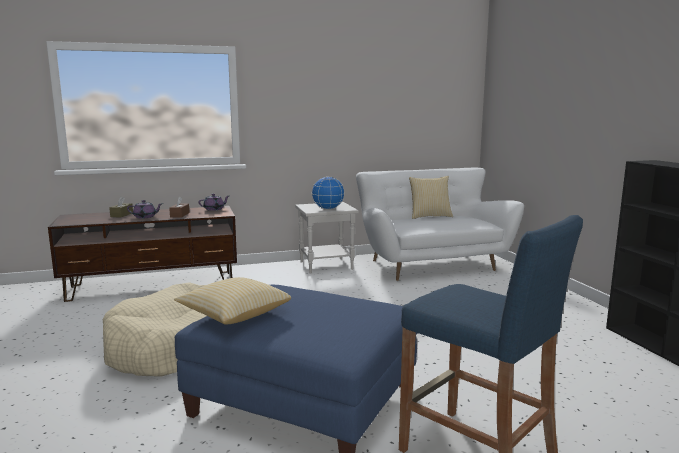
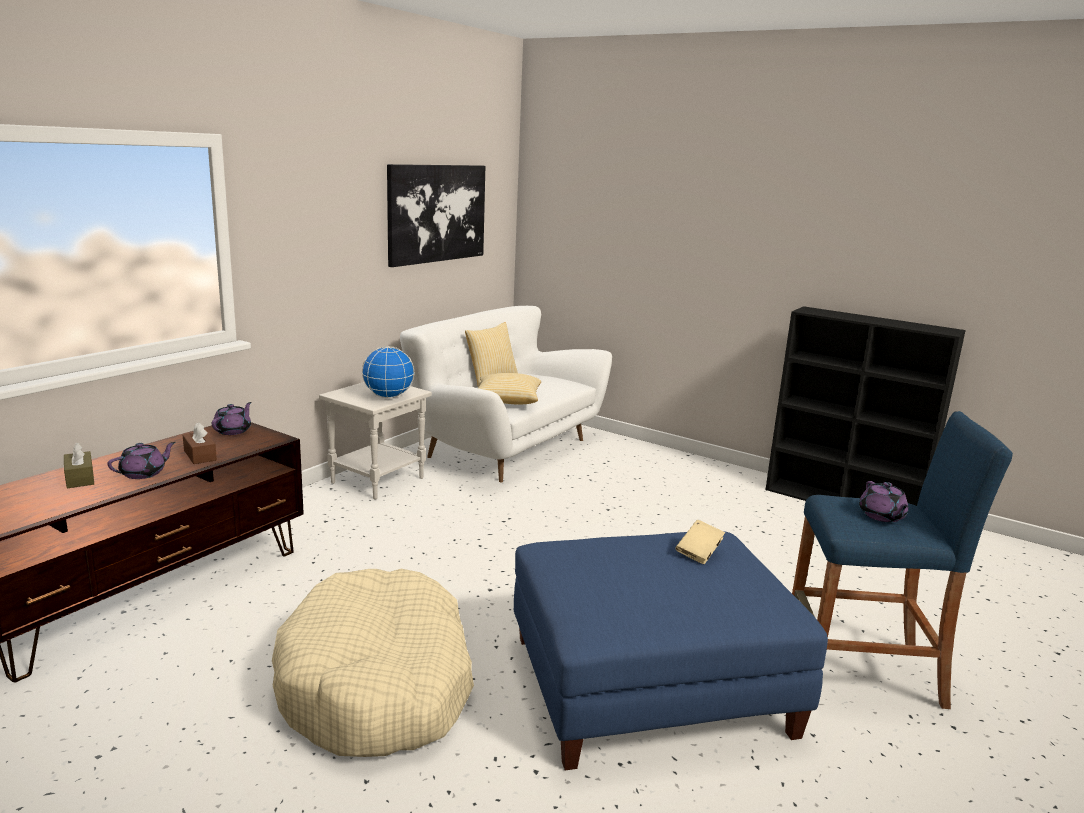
camera: 40 degrees left, 5 degrees up
pillow [174,277,291,325] -> pillow moved to [478,373,541,405]
none -> picture [387,164,485,267]
none -> beige book [675,520,725,564]
none -> purple teapot [859,481,909,522]

